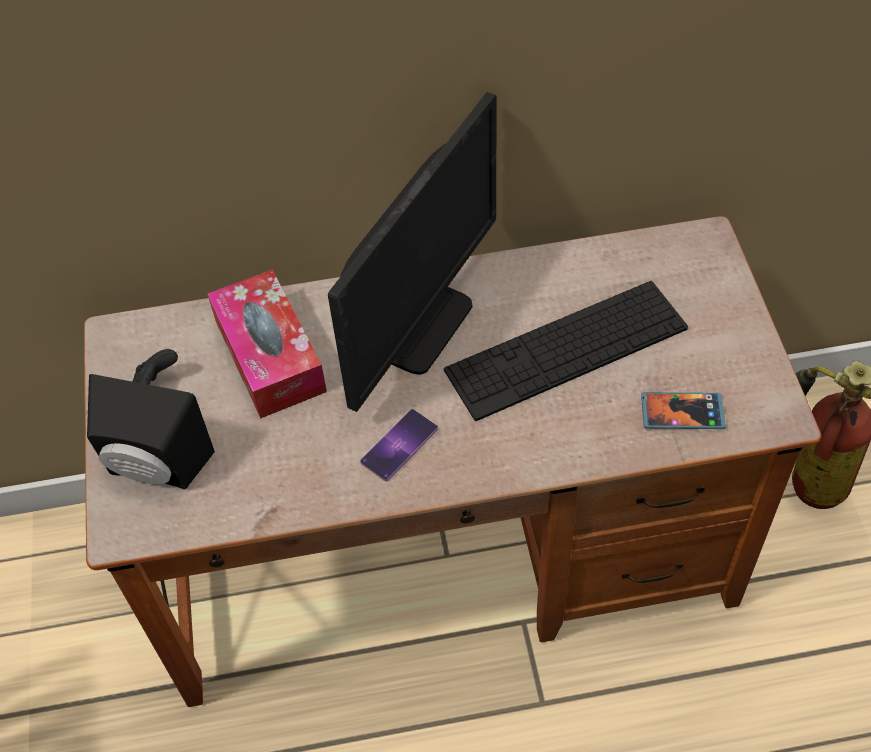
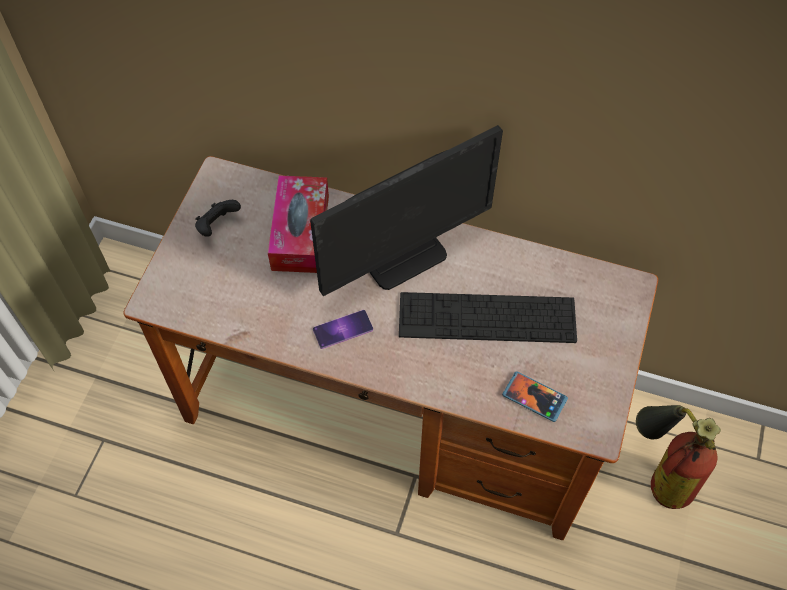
camera: 25 degrees right, 5 degrees up
black speaker [87,374,215,490] -> none

